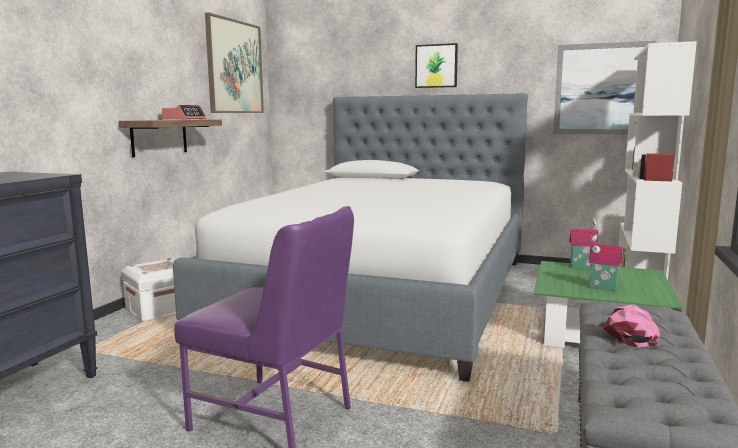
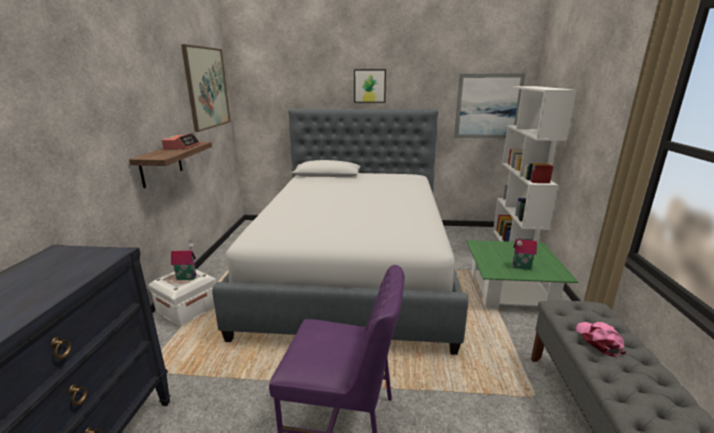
camera: 15 degrees left, 10 degrees up
toy house [569,218,599,269] -> toy house moved to [171,240,196,280]

